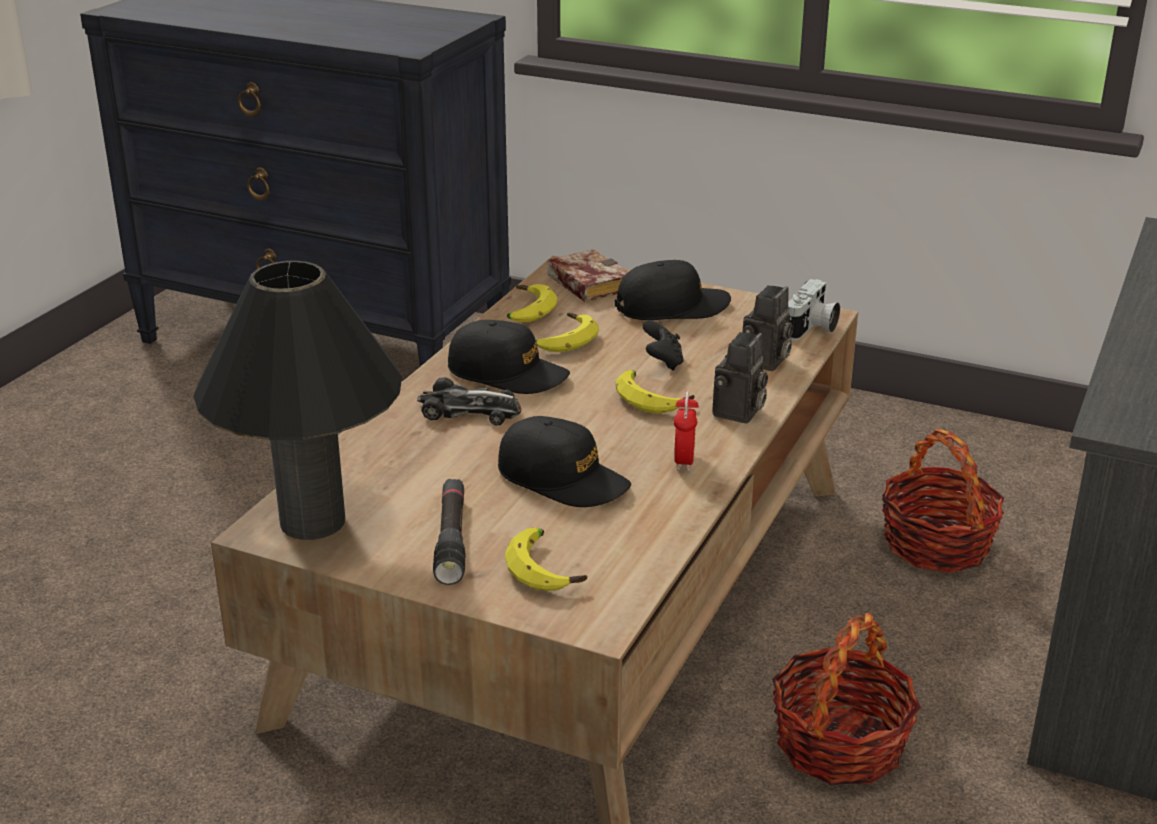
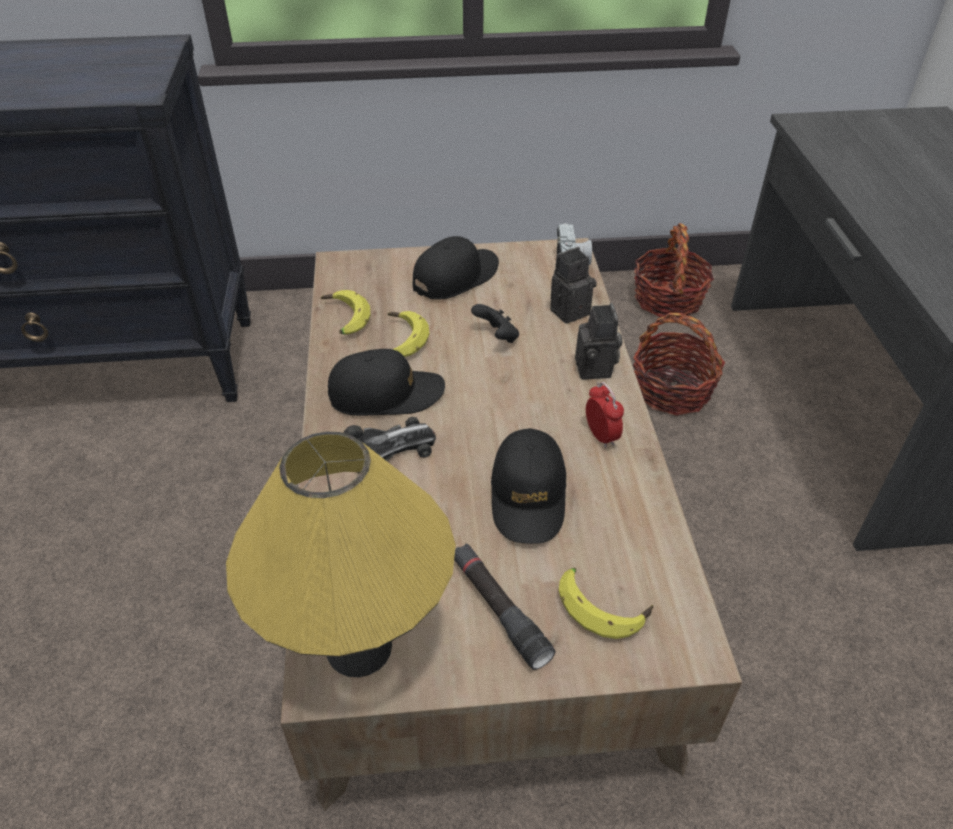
camera: 30 degrees left, 15 degrees up
black table lamp [193,261,402,540] -> yellow table lamp [226,431,456,677]
black cap [498,416,631,507] -> black cap turned 90 degrees clockwise [491,428,566,544]
book [547,249,628,302] -> none
banana [616,370,694,414] -> none
camera [742,285,793,371] -> camera turned 120 degrees counterclockwise [550,247,597,324]
basket [772,613,921,785] -> basket moved to [634,223,714,318]

